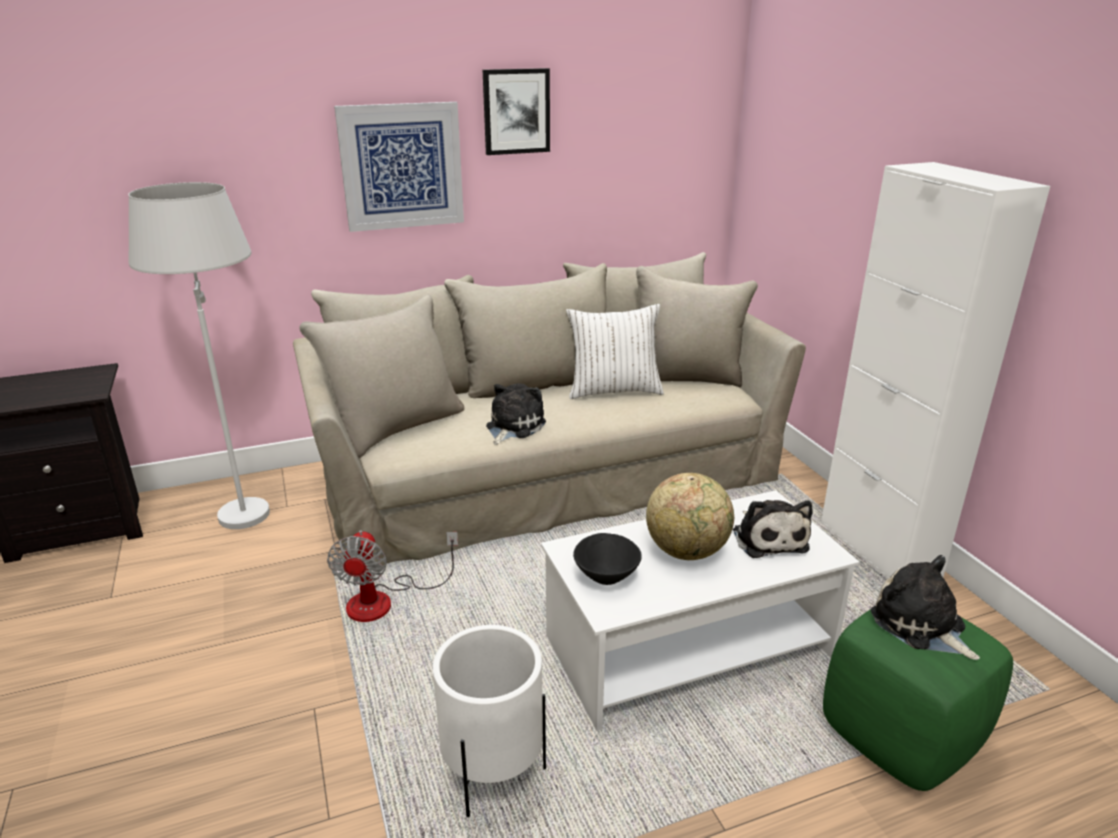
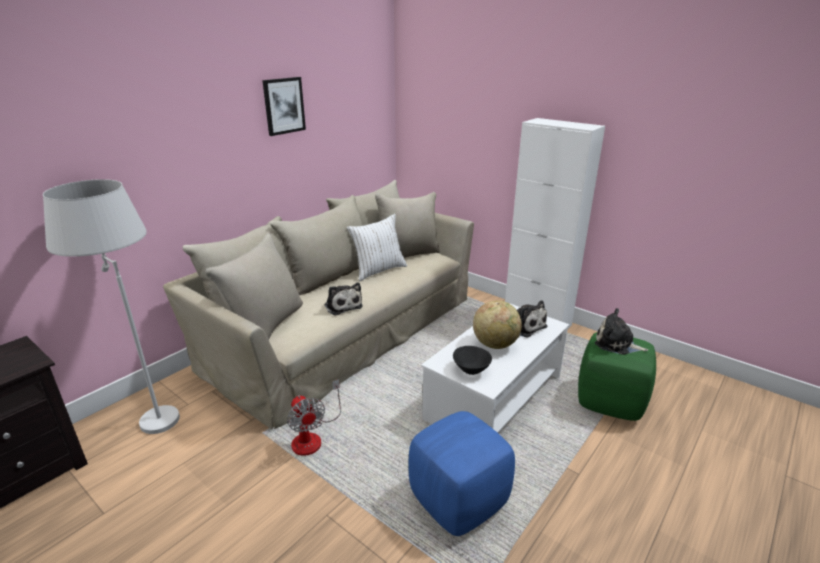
camera: 30 degrees left, 0 degrees up
picture [334,102,464,232] -> none
white planter [433,625,546,817] -> blue ottoman [408,411,515,536]
plush toy [486,383,546,445] -> plush toy turned 150 degrees clockwise [324,283,363,316]

